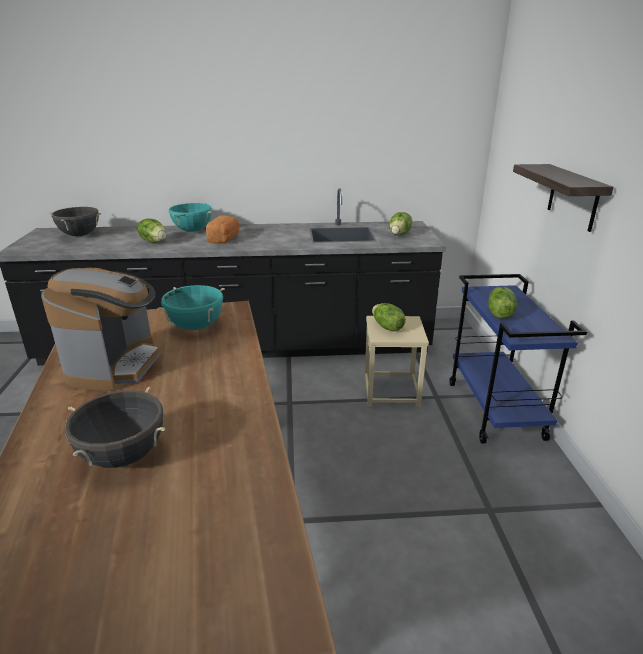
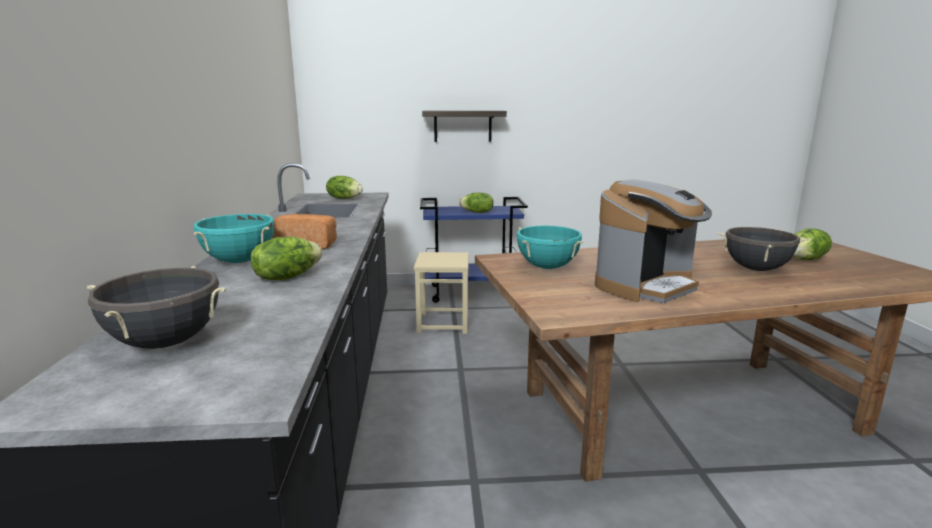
camera: 90 degrees left, 10 degrees down
coffee machine [41,267,161,391] -> coffee machine turned 135 degrees clockwise [595,179,712,303]
lettuce [372,303,406,331] -> lettuce moved to [793,228,832,260]

